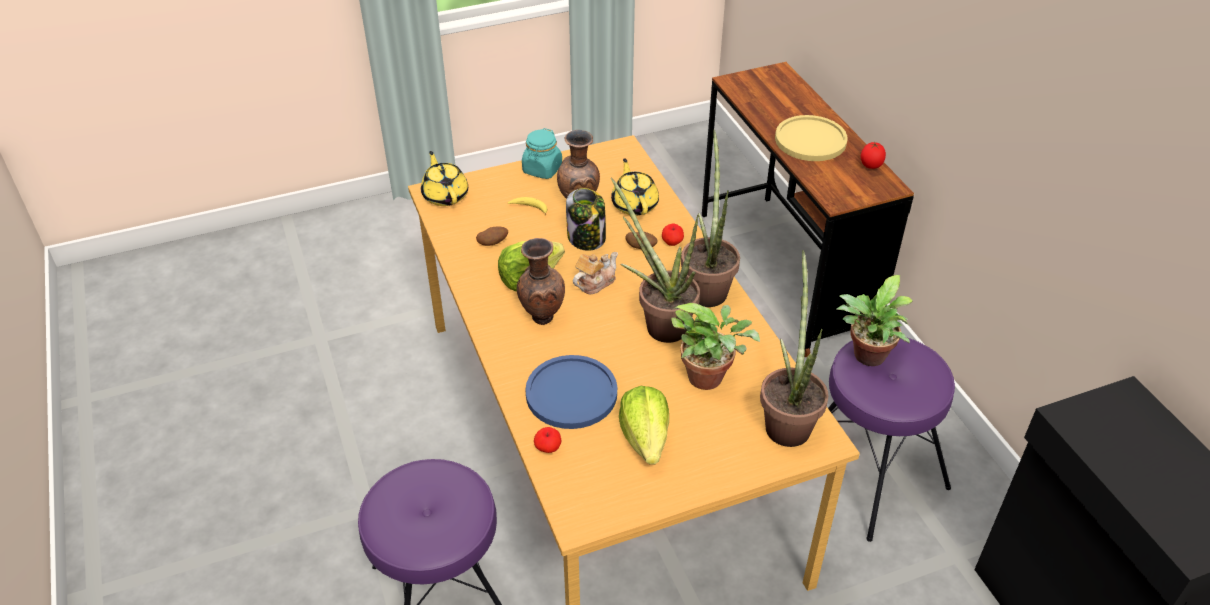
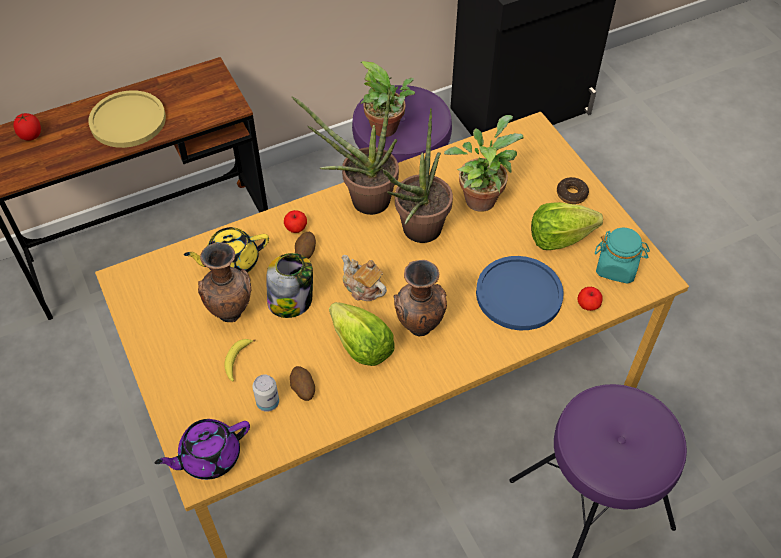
camera: 95 degrees left, 10 degrees up
yellow teapot [421,151,468,206] -> purple teapot [155,419,250,480]
turquoise jar [522,128,562,179] -> turquoise jar moved to [595,228,650,284]
potted plant [760,250,829,447] -> none
tomato [861,141,886,169] -> tomato moved to [13,113,41,141]
none -> can [252,374,279,412]
none -> donut [557,177,589,204]

